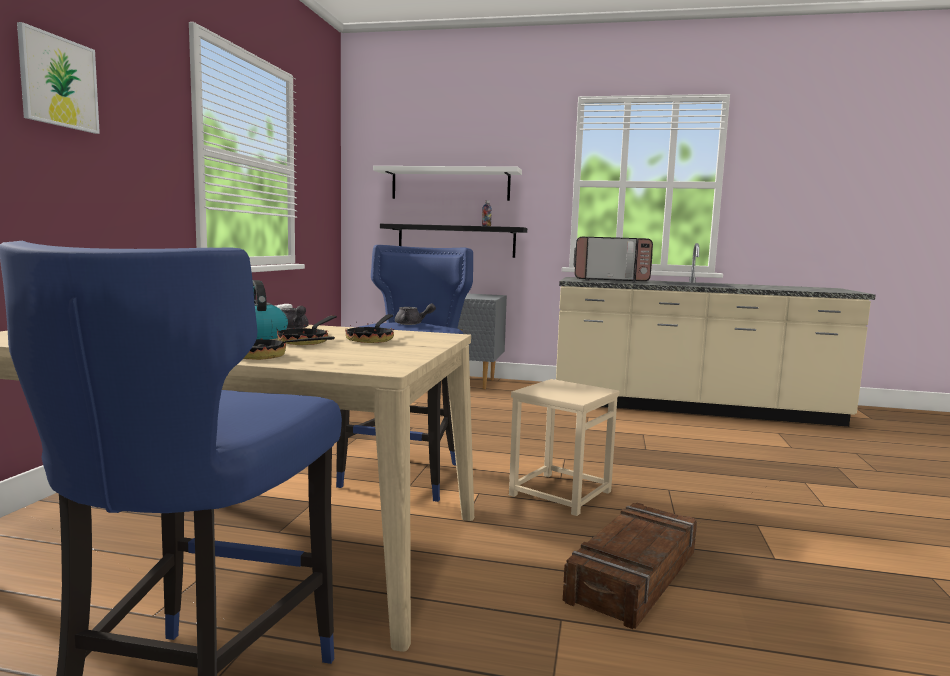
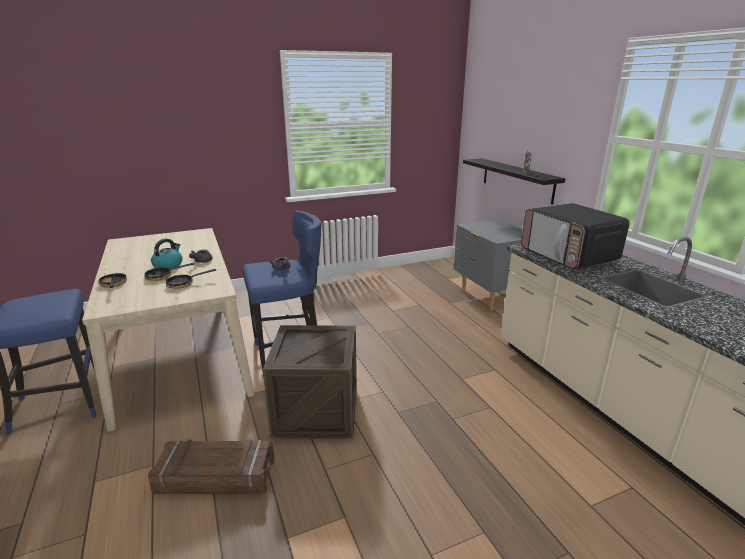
camera: 55 degrees right, 15 degrees up
picture [17,22,100,134] -> none
white shelf [373,166,522,201] -> none
beige stool [509,379,620,516] -> crate [263,325,357,439]

